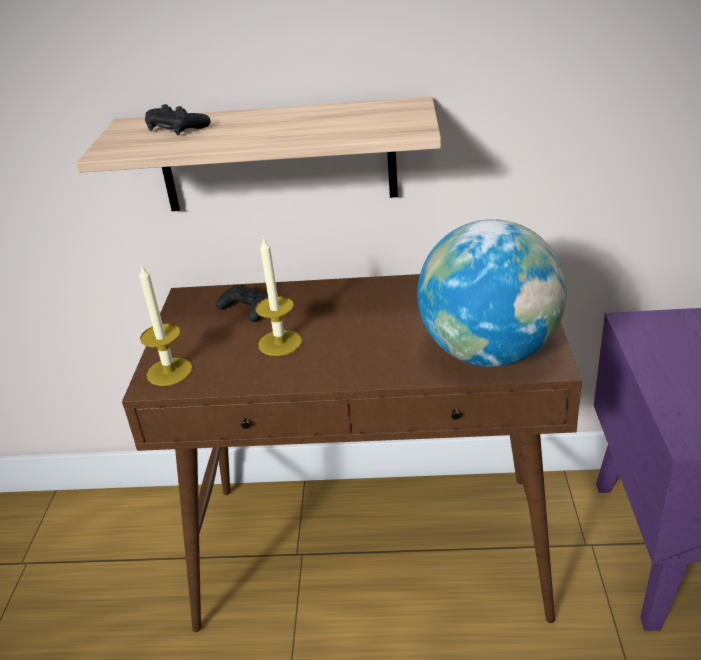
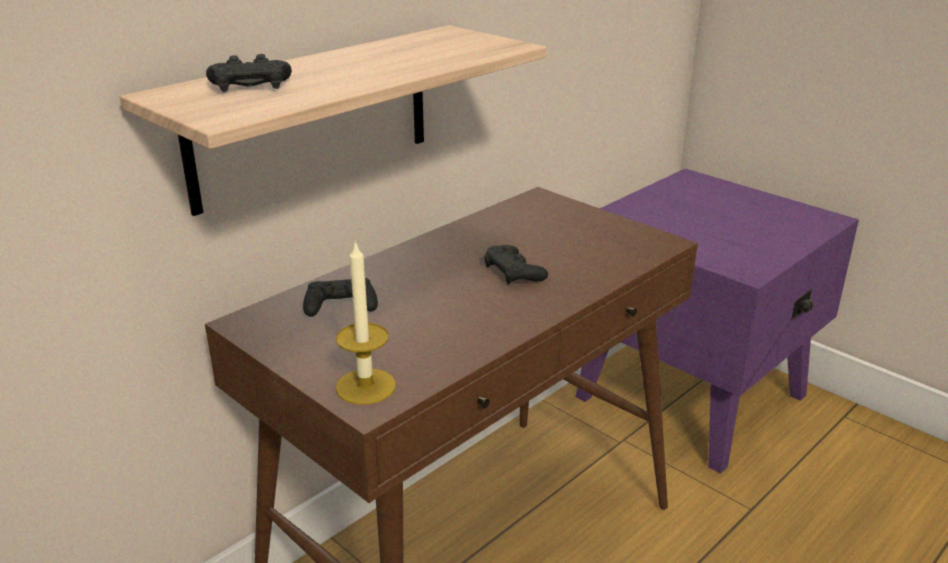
camera: 50 degrees left, 5 degrees down
candle [255,236,302,356] -> none
globe [417,219,567,367] -> none
none -> black game controller [484,245,548,284]

